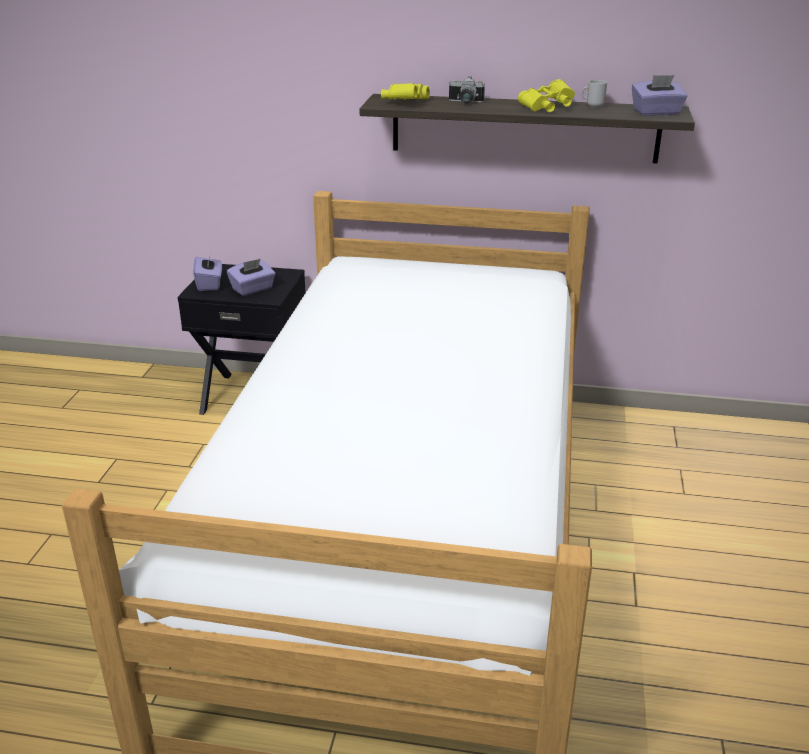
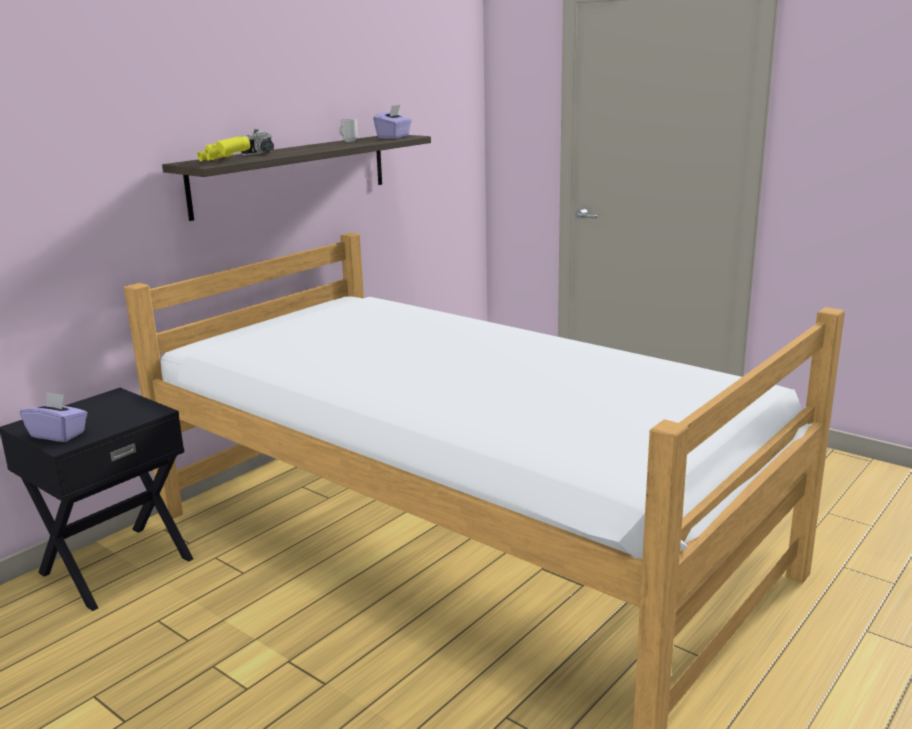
camera: 60 degrees left, 10 degrees down
purple tissue box [227,259,275,296] -> none
yellow binoculars [518,79,575,112] -> none

